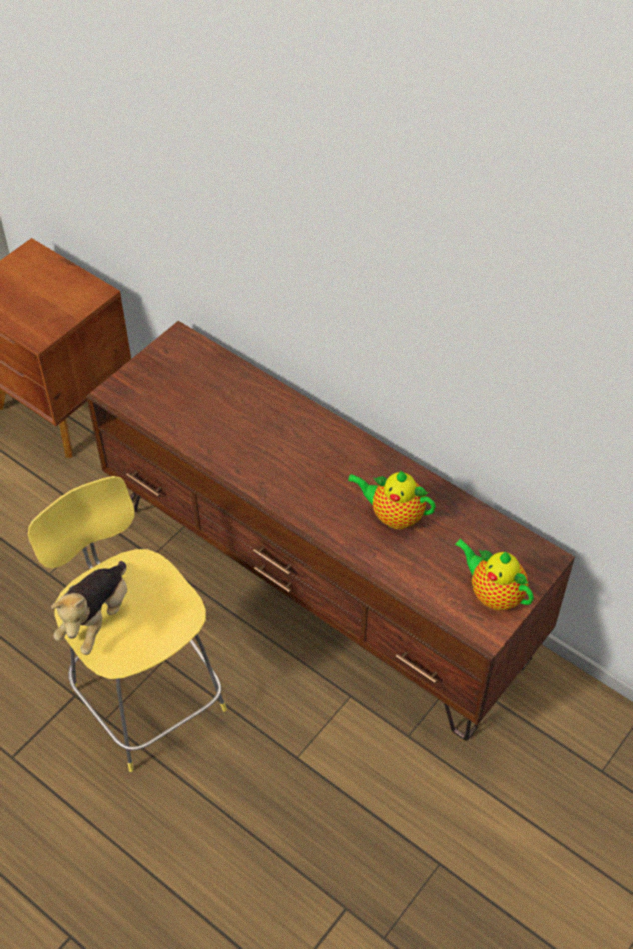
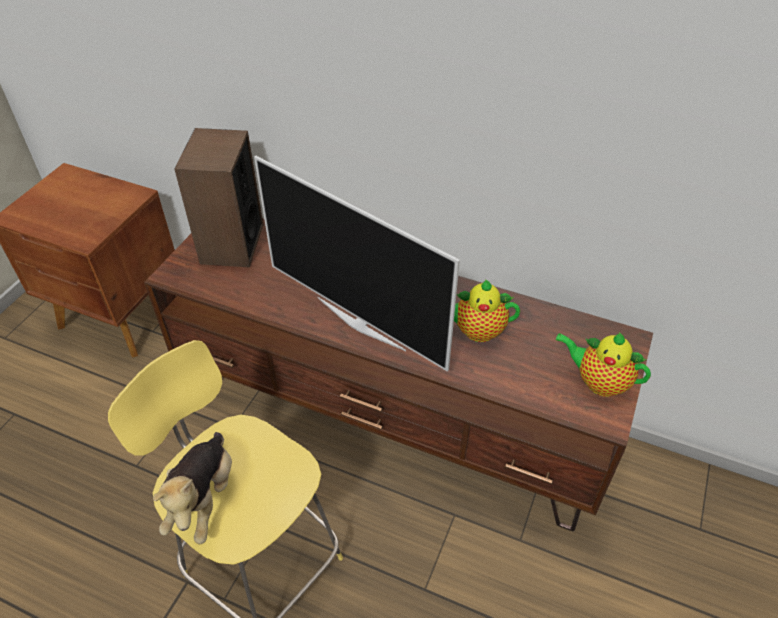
camera: 15 degrees left, 5 degrees down
none -> speaker [174,128,263,267]
none -> television [254,156,460,372]

